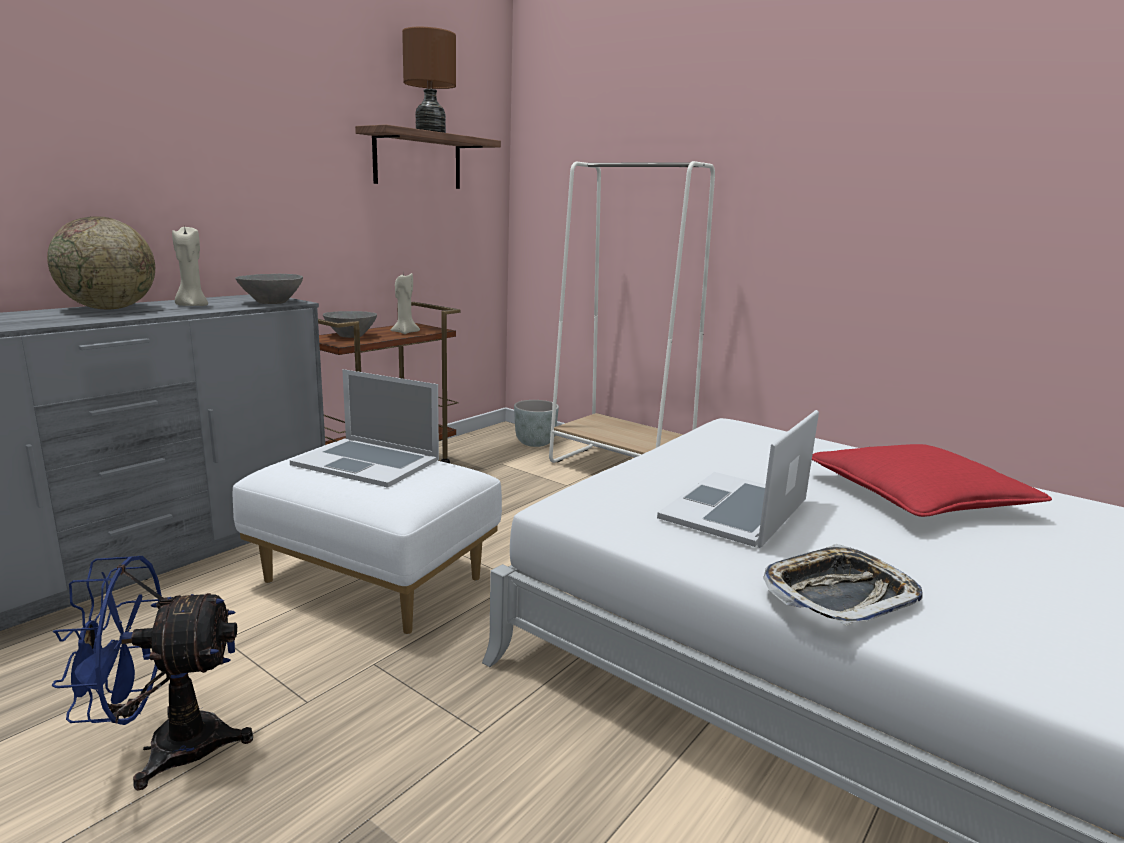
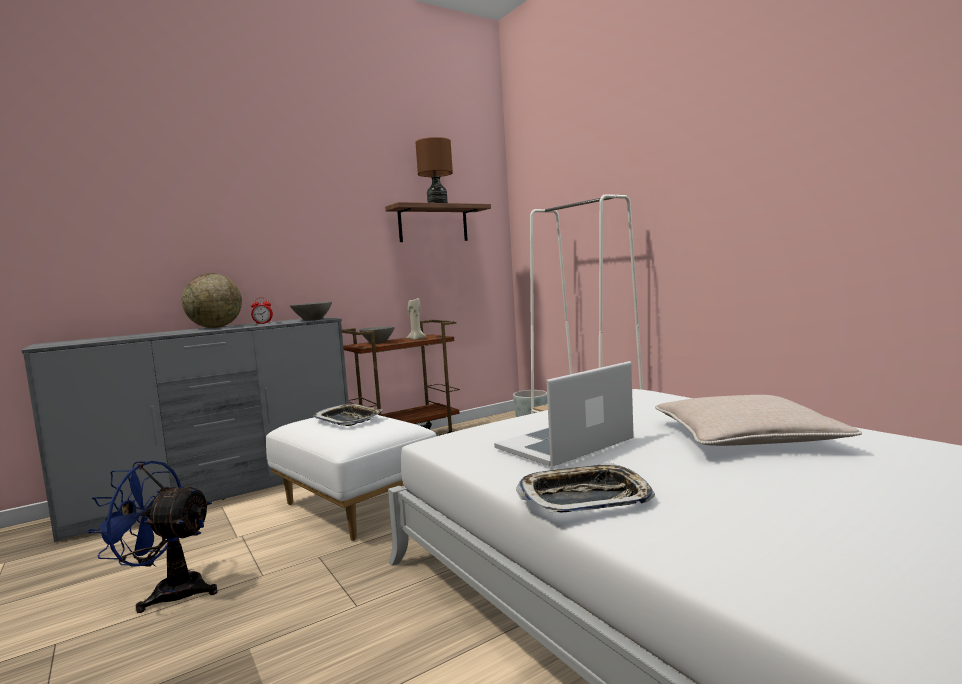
camera: 20 degrees right, 10 degrees down
beige candle [172,225,208,306] -> alarm clock [251,297,273,324]
laptop [290,369,439,488] -> tray [313,404,383,426]
red pillow [812,444,1052,517] -> beige pillow [655,395,862,446]

